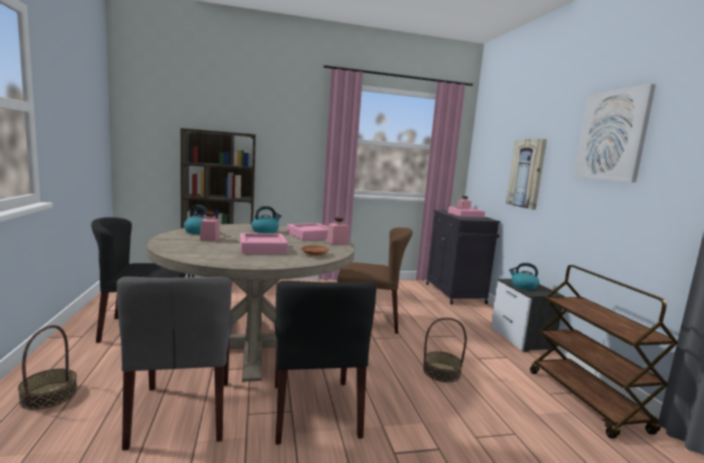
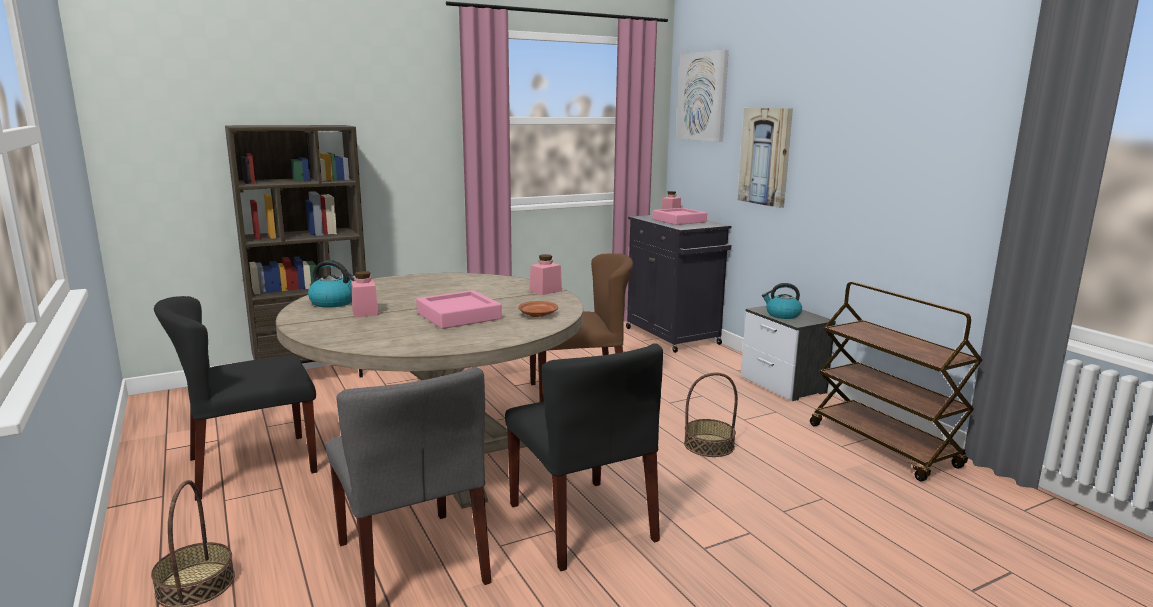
camera: 15 degrees left, 5 degrees up
kettle [251,206,281,234] -> none
pink tray [287,223,328,240] -> none
picture [574,84,656,183] -> picture moved to [676,50,729,142]

